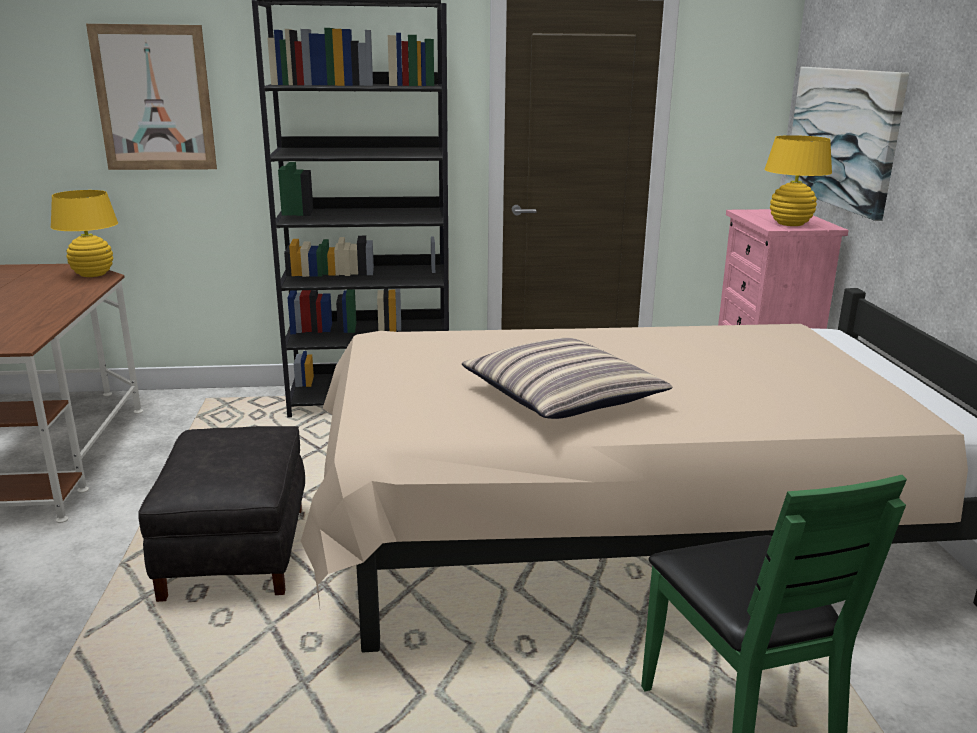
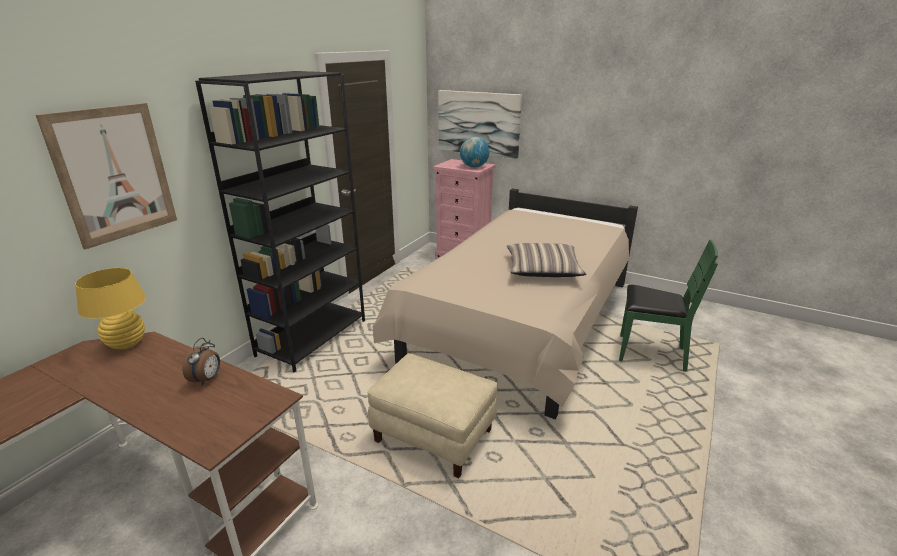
camera: 55 degrees left, 5 degrees up
black ottoman [138,426,305,602] -> beige ottoman [367,353,497,478]
yellow table lamp [764,135,832,226] -> globe [460,137,489,168]
none -> alarm clock [183,338,220,386]

